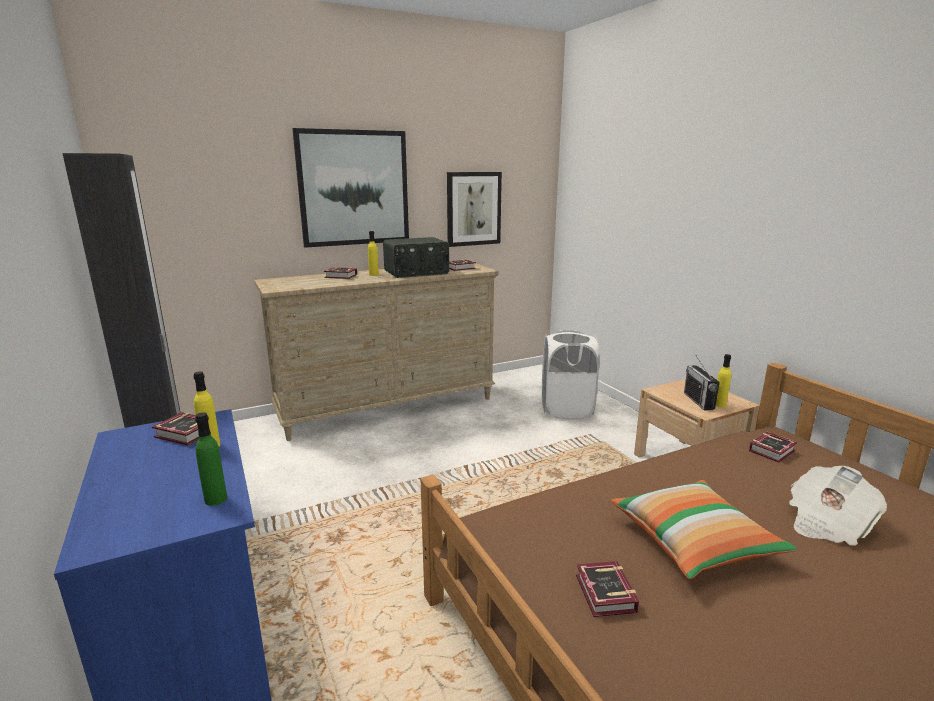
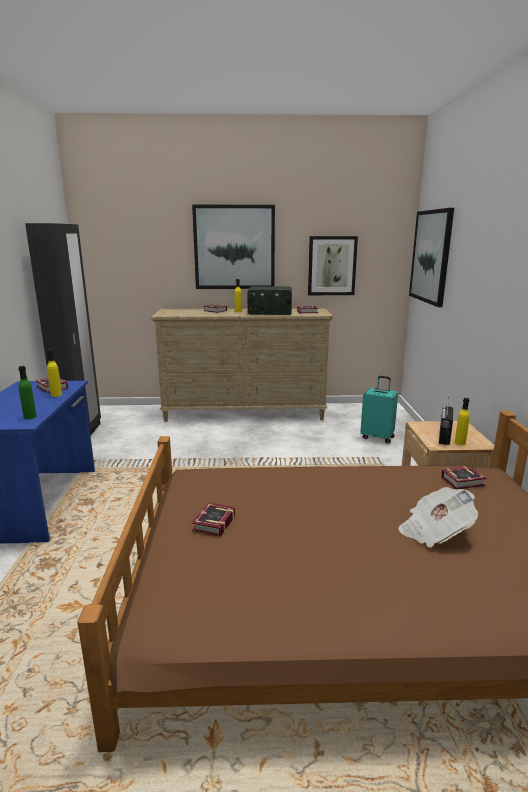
camera: 25 degrees right, 0 degrees up
white laundry basket [542,330,599,420] -> turquoise suitcase [360,376,398,444]
pillow [611,480,798,579] -> none
none -> picture [409,208,454,307]

